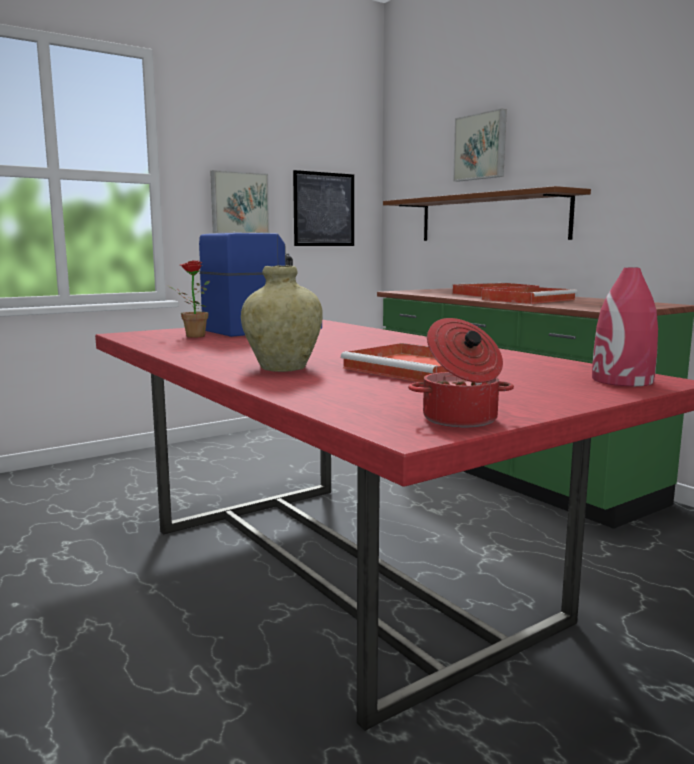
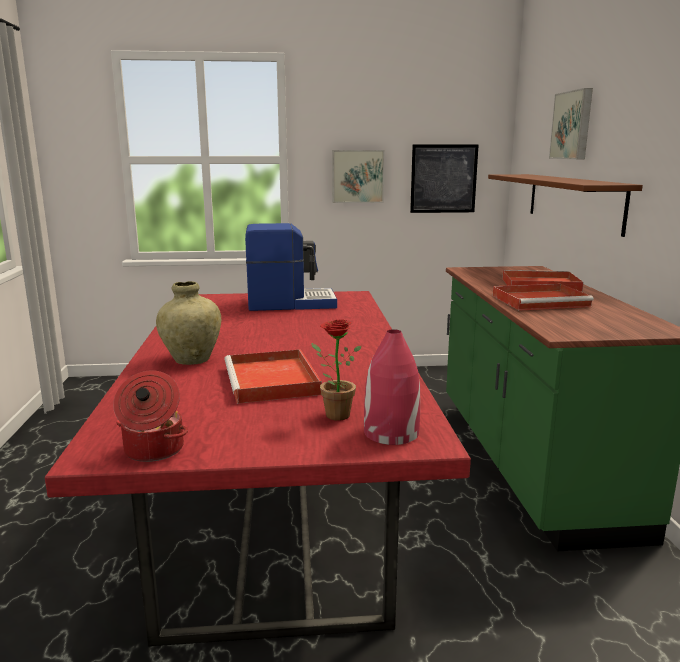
camera: 30 degrees right, 5 degrees up
potted plant [167,260,210,338] -> potted plant moved to [311,319,361,421]

